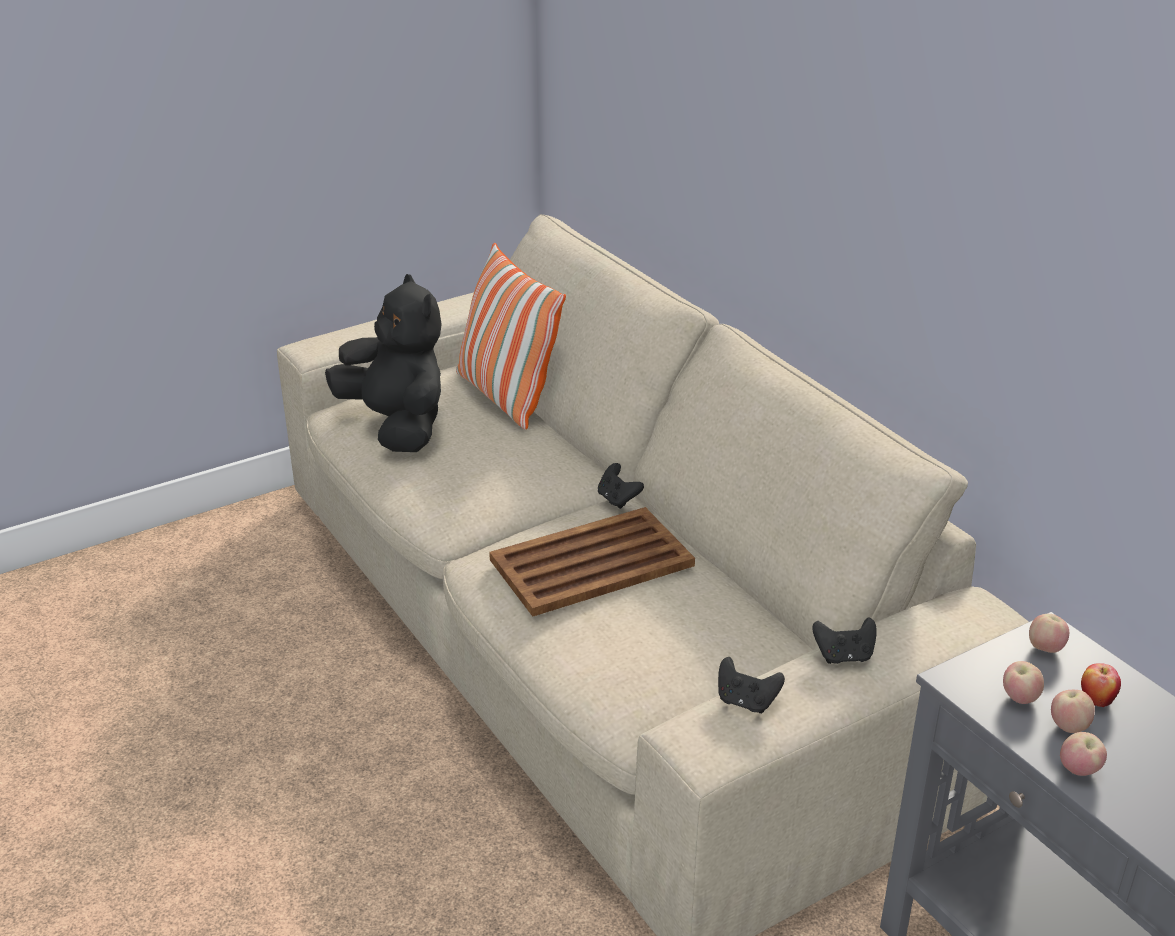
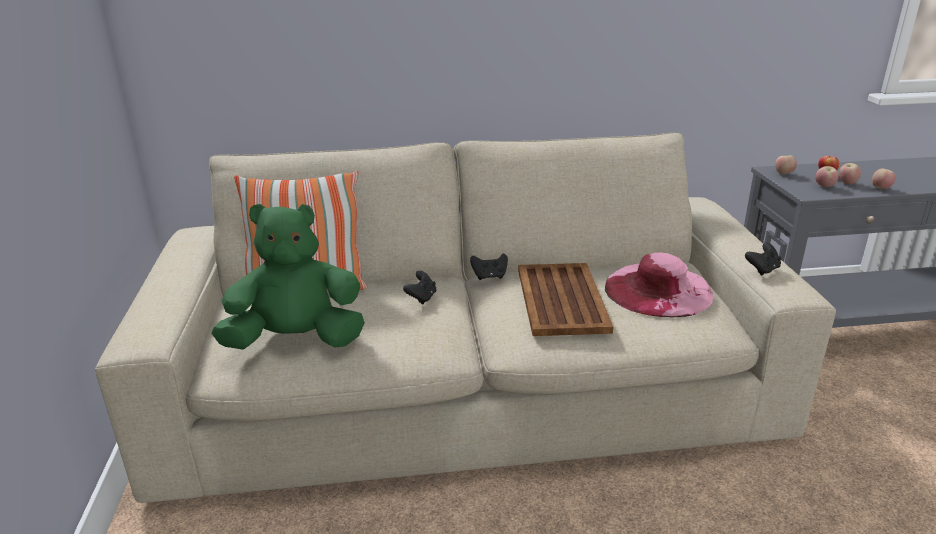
camera: 65 degrees left, 5 degrees down
black plush toy [325,274,442,452] -> green plush toy [212,203,365,350]
black game controller [812,617,877,664] -> black game controller moved to [403,270,436,304]
none -> pink hat [605,252,713,318]

